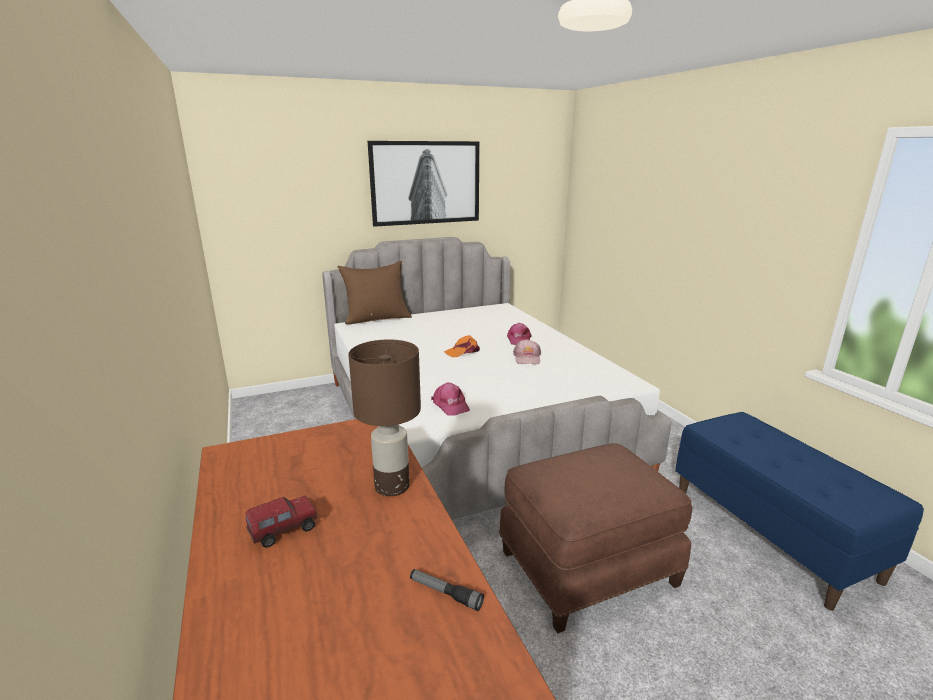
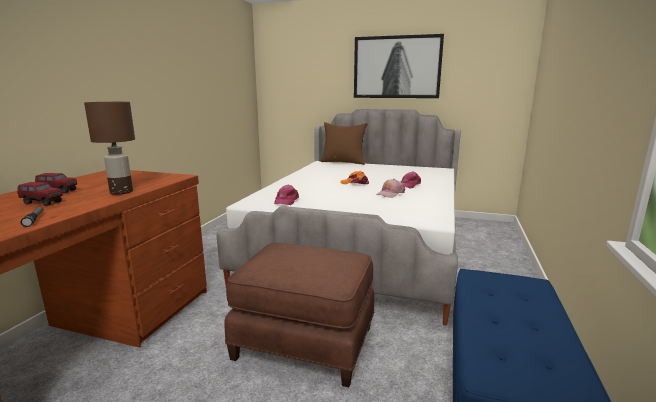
camera: 40 degrees right, 5 degrees down
none -> toy truck [17,182,63,206]

